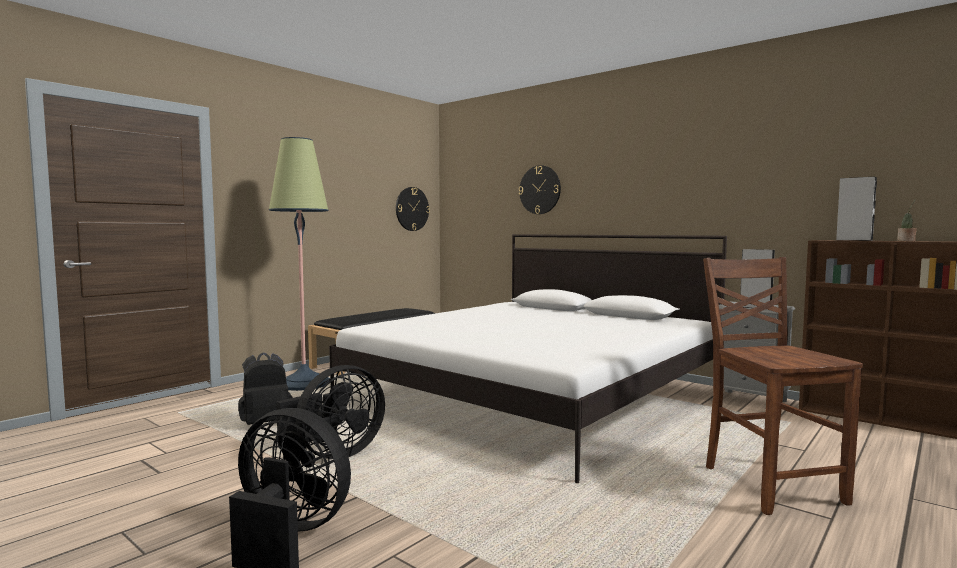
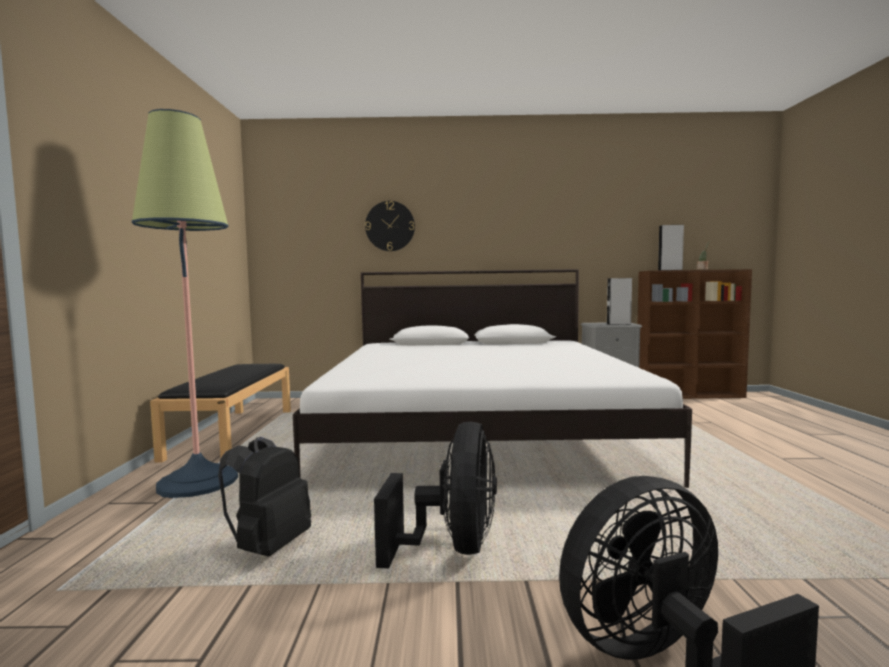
camera: 40 degrees left, 0 degrees up
wall clock [396,187,430,231] -> none
brown chair [703,257,863,515] -> none

